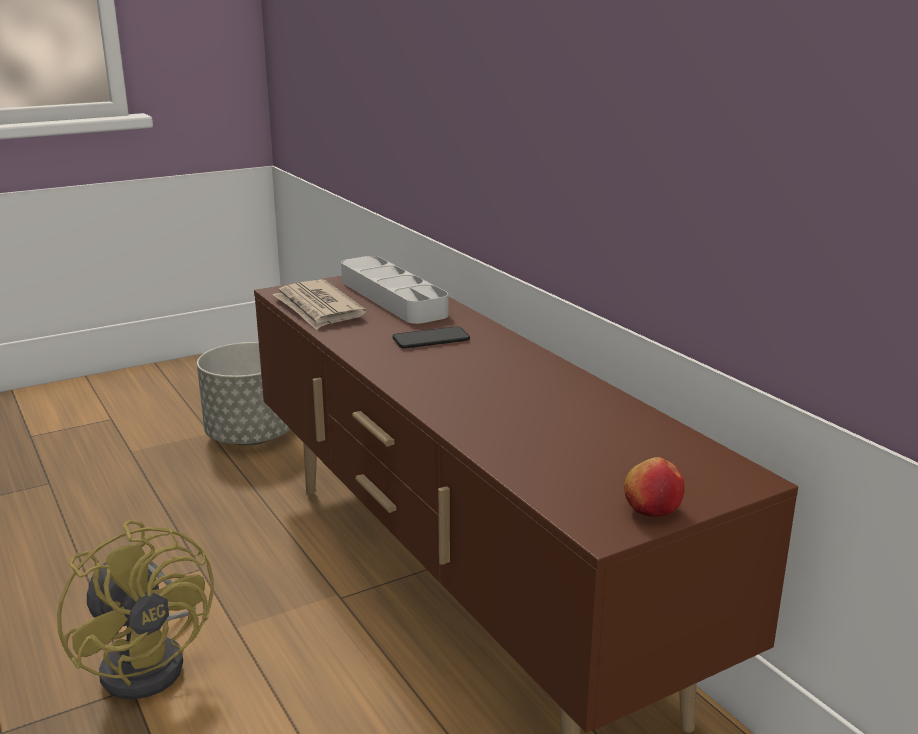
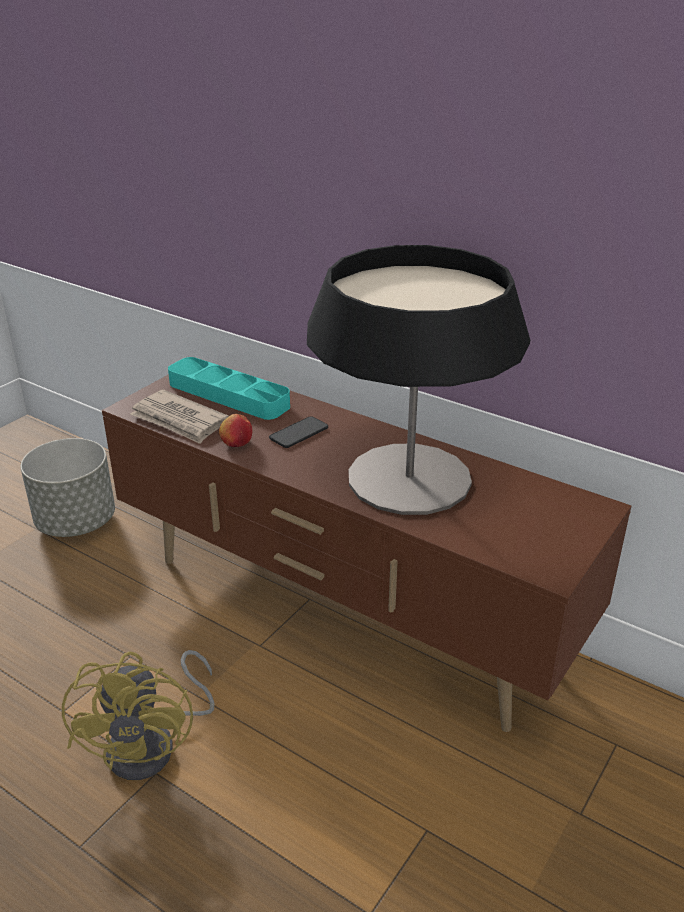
camera: 25 degrees left, 10 degrees up
yellow fan [57,520,214,699] -> yellow fan turned 60 degrees clockwise [62,650,214,780]
grey tray [341,256,448,324] -> turquoise tray [168,357,290,420]
apple [624,457,685,517] -> apple moved to [219,414,252,447]
none -> table lamp [307,245,530,515]

